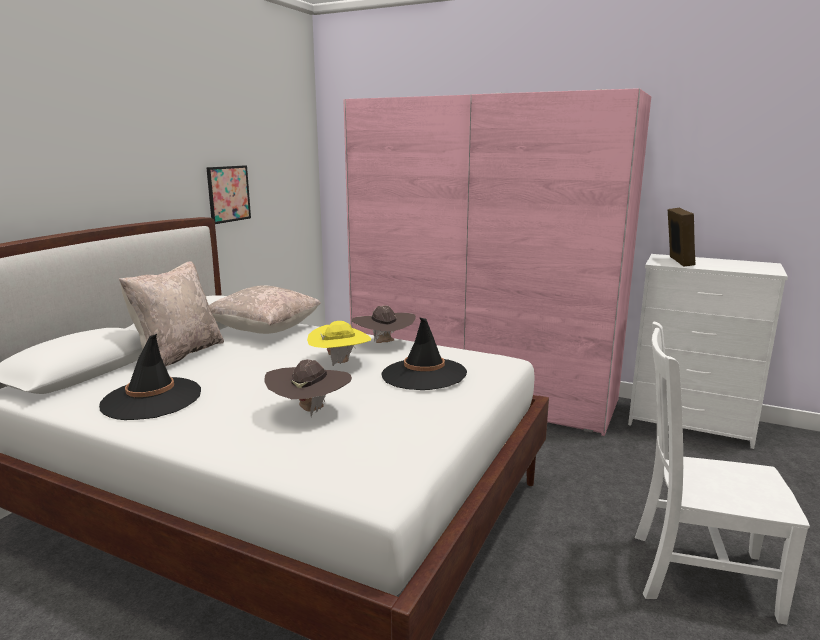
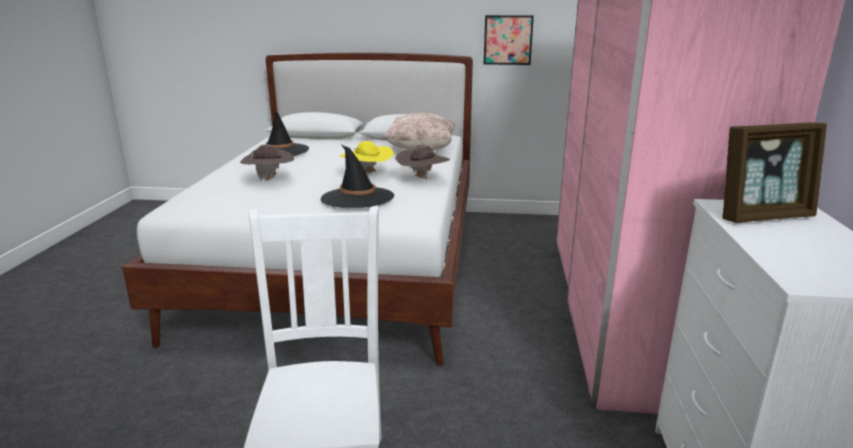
camera: 70 degrees right, 5 degrees up
beige pillow [119,261,224,367] -> none

